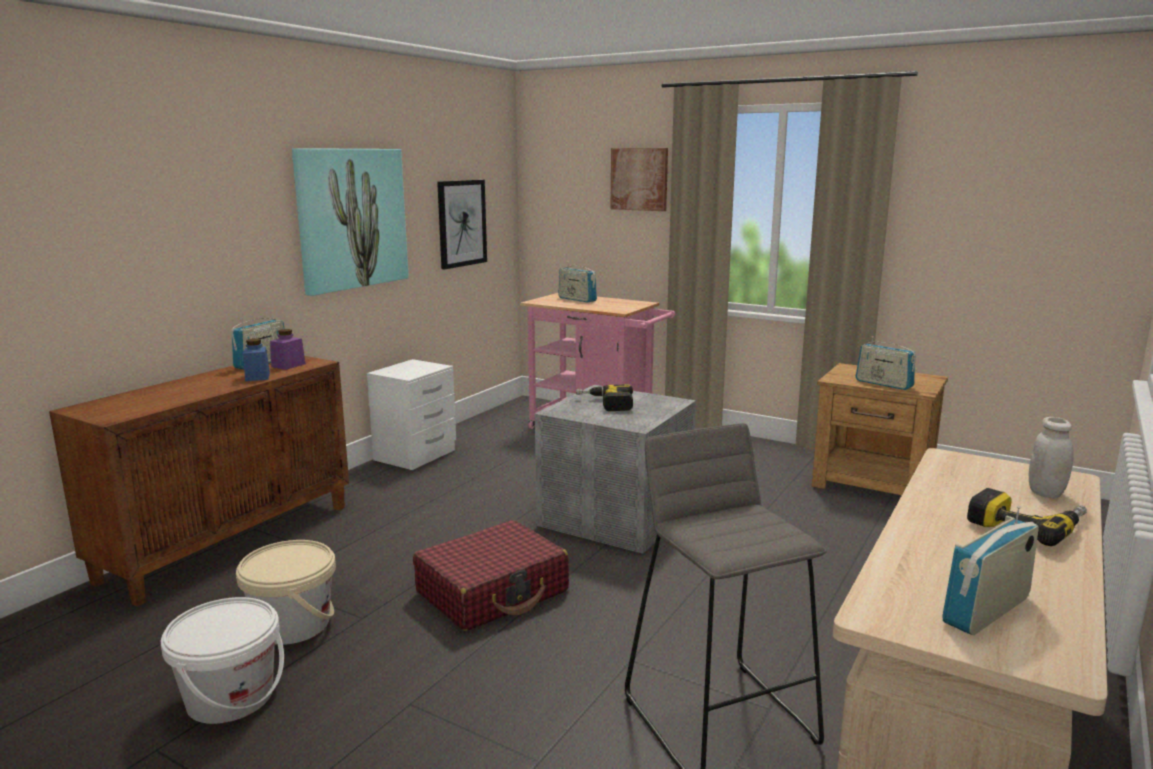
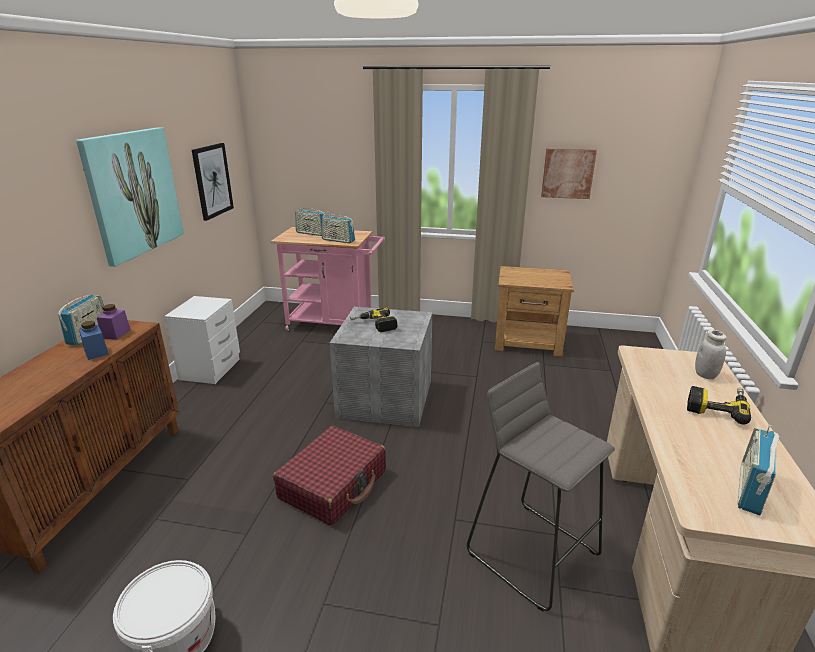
camera: 20 degrees left, 10 degrees up
beige bucket [236,540,336,645] -> none
picture [611,148,668,211] -> picture moved to [541,148,597,199]
radio [856,336,916,390] -> radio moved to [322,211,355,244]

